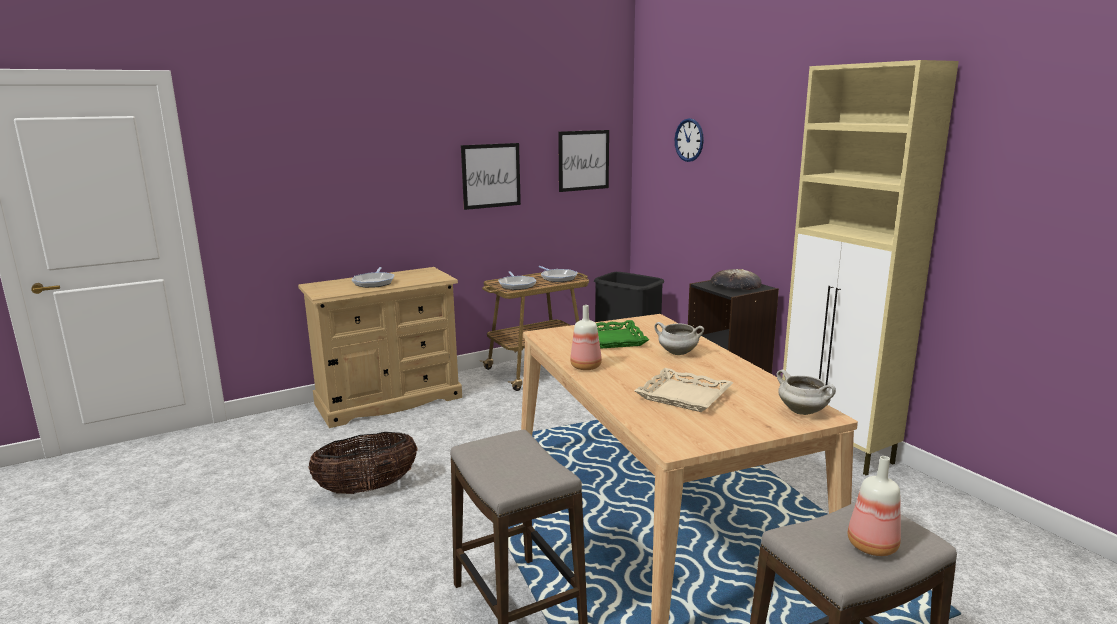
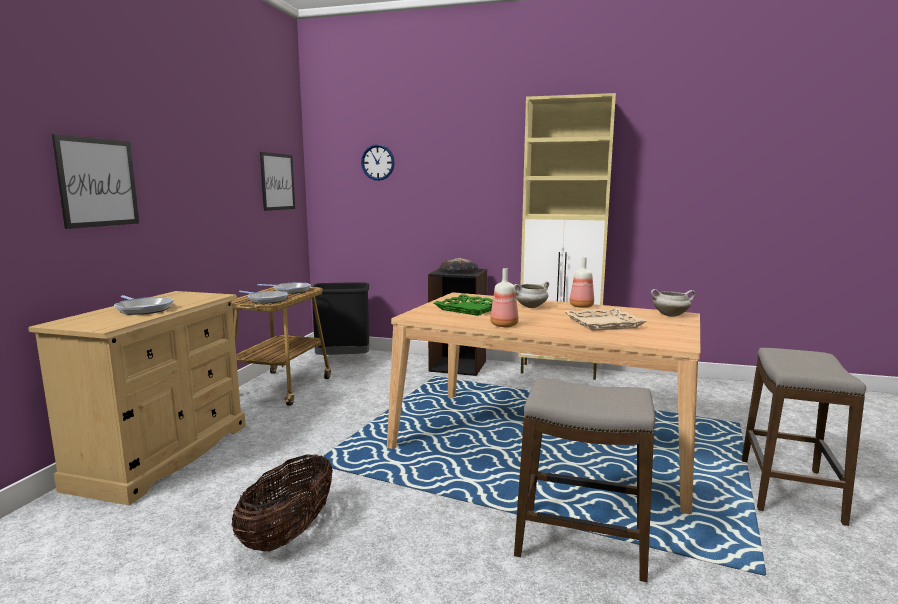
camera: 45 degrees left, 5 degrees down
picture [461,143,521,210] -> picture moved to [52,134,139,229]
bottle [848,456,901,556] -> bottle moved to [569,257,594,308]

